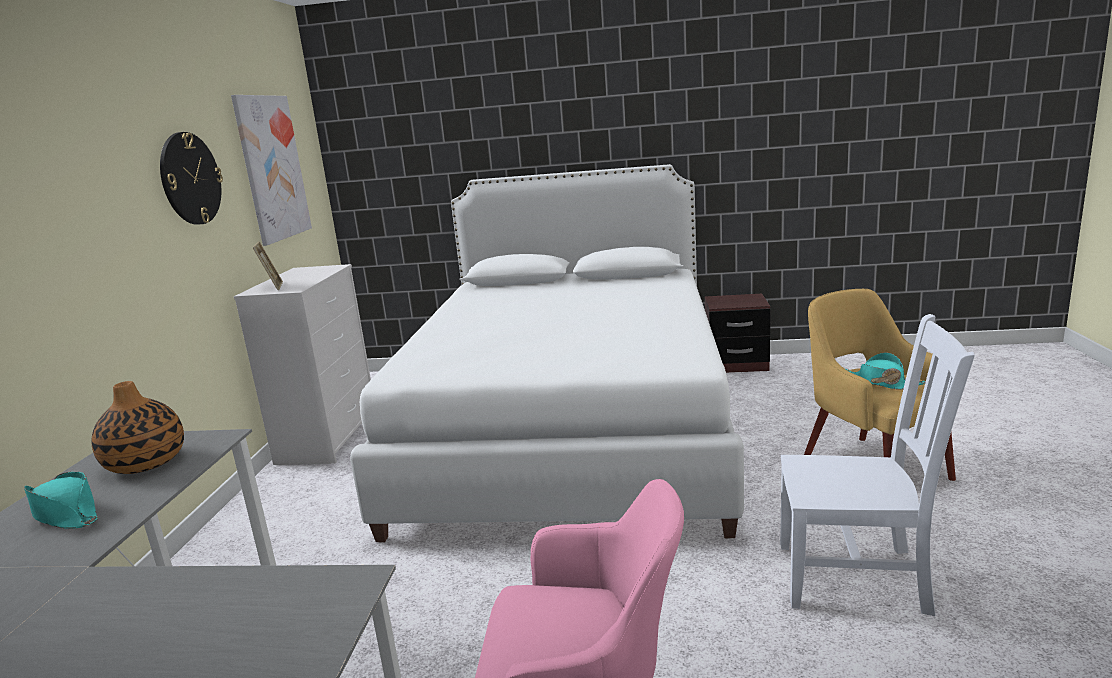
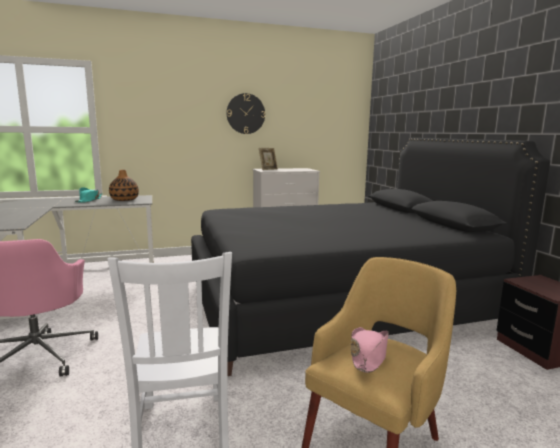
camera: 65 degrees right, 5 degrees down
picture [231,95,312,246] -> none
white bed [350,164,744,542] -> black bed [191,138,550,376]
turquoise hat [846,353,926,390] -> pink hat [351,327,389,373]

